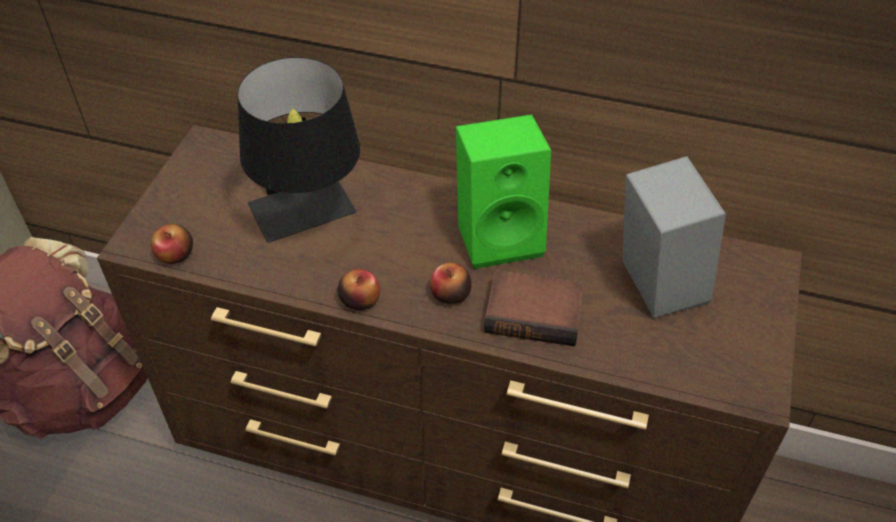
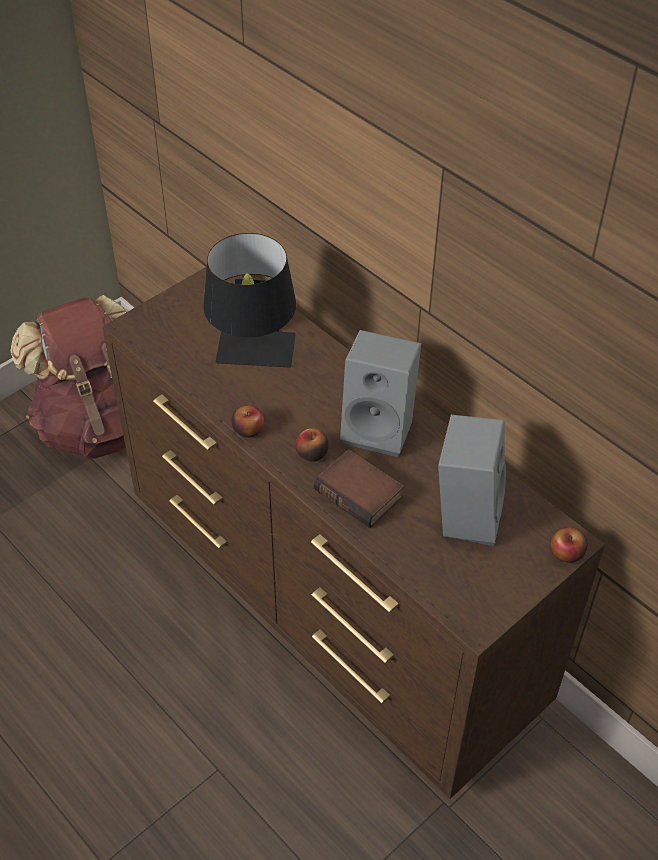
camera: 30 degrees right, 0 degrees up
apple [151,224,193,264] -> apple moved to [550,527,588,563]
green speaker [456,114,551,269] -> grey speaker [340,330,421,457]

